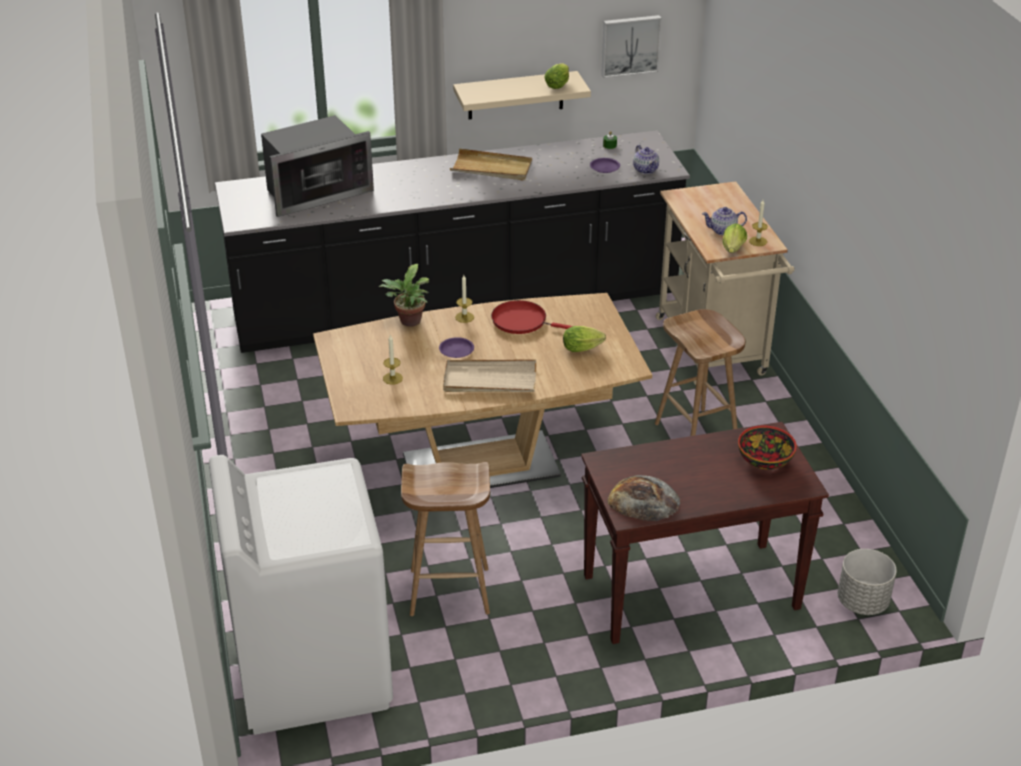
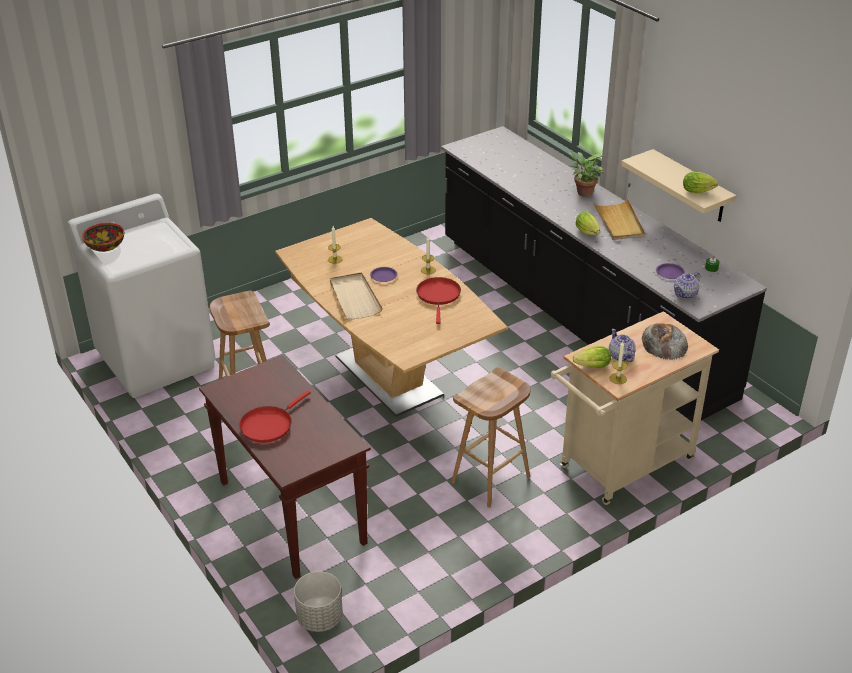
camera: 70 degrees right, 0 degrees up
microwave [261,115,374,217] -> none
potted plant [379,264,429,327] -> potted plant moved to [568,152,604,197]
lettuce [563,326,606,352] -> lettuce moved to [576,212,600,235]
picture [601,15,662,78] -> none
bread [607,475,681,521] -> bread moved to [642,323,688,360]
bowl [738,426,797,470] -> bowl moved to [82,223,124,252]
none -> red frying pan [239,390,311,443]

